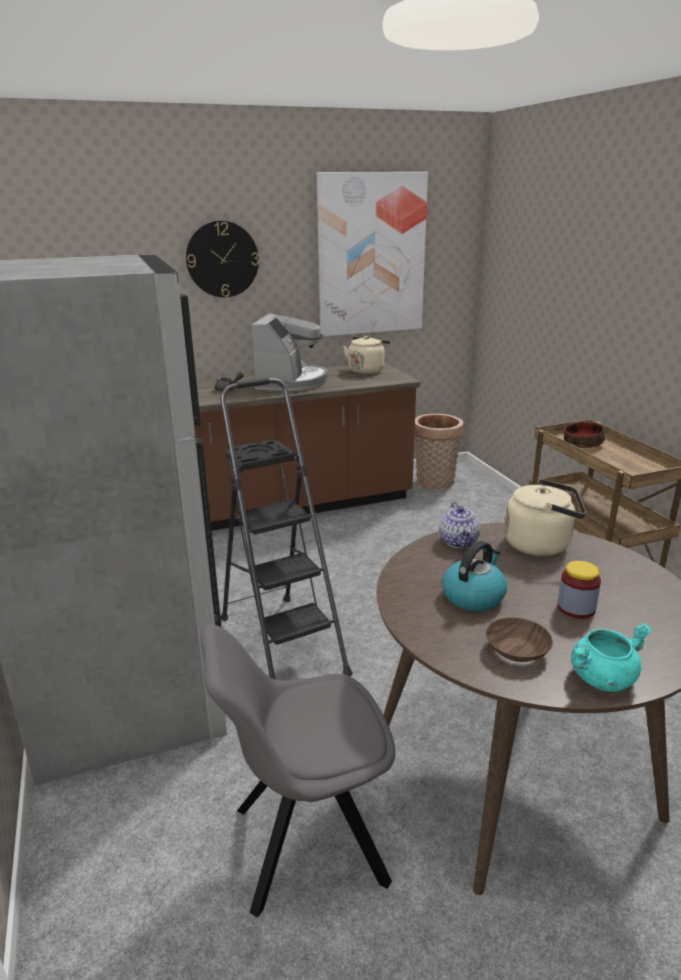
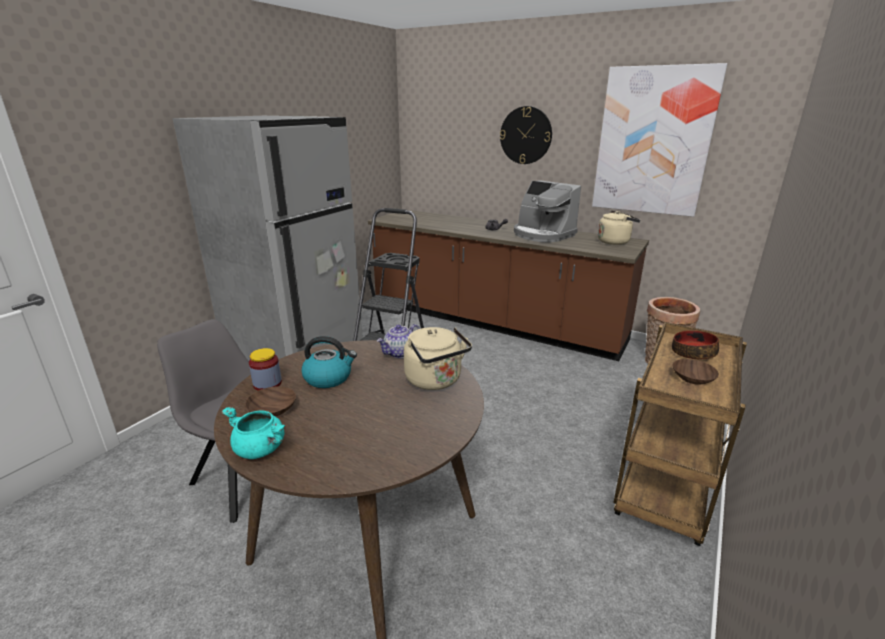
camera: 50 degrees right, 0 degrees up
coffee machine [252,313,328,391] -> coffee machine turned 75 degrees clockwise [514,180,581,243]
jar [557,561,601,619] -> jar moved to [249,348,282,391]
none -> brown bowl [673,359,719,385]

